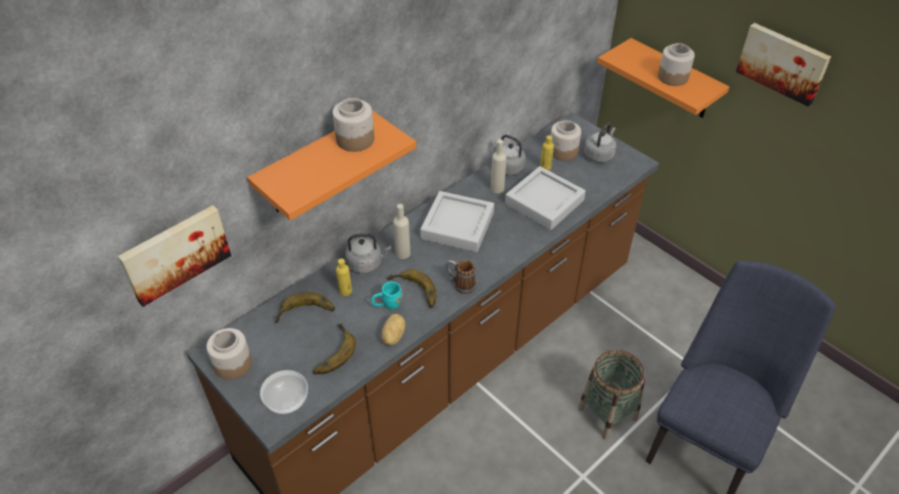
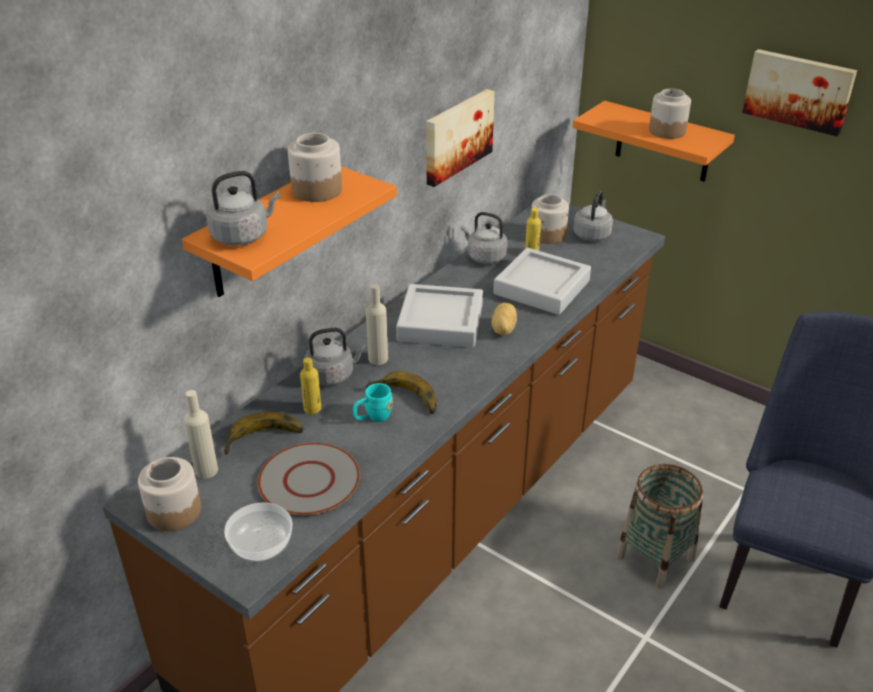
camera: 10 degrees left, 10 degrees down
picture [118,205,231,307] -> picture moved to [426,89,495,187]
banana [313,324,356,375] -> grey plate [258,443,360,515]
potato [382,314,406,345] -> potato moved to [491,303,517,335]
mug [446,260,476,294] -> none
beige bottle [491,140,507,193] -> beige bottle moved to [184,390,218,479]
none -> grey kettle [207,171,280,246]

